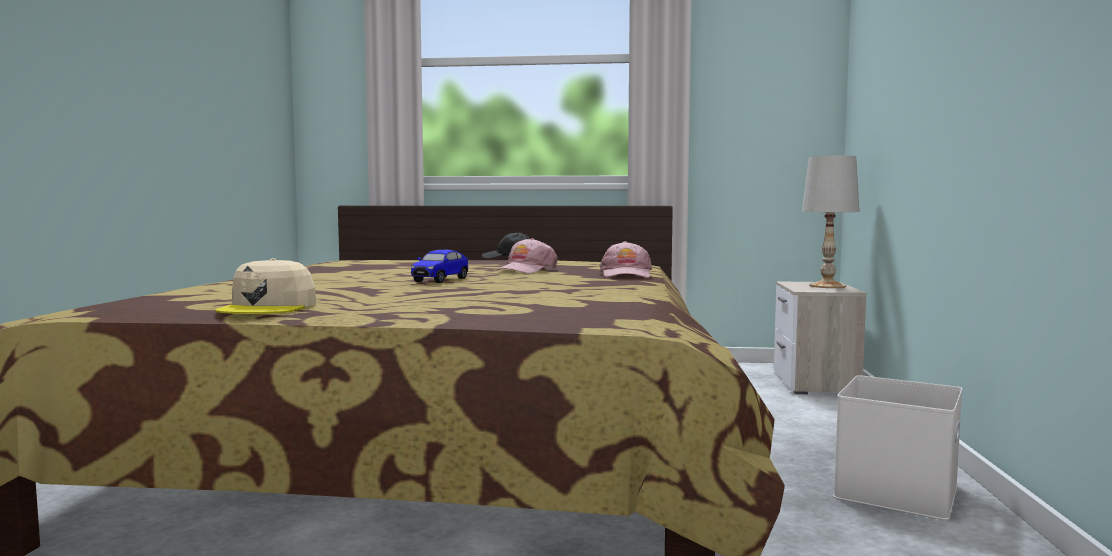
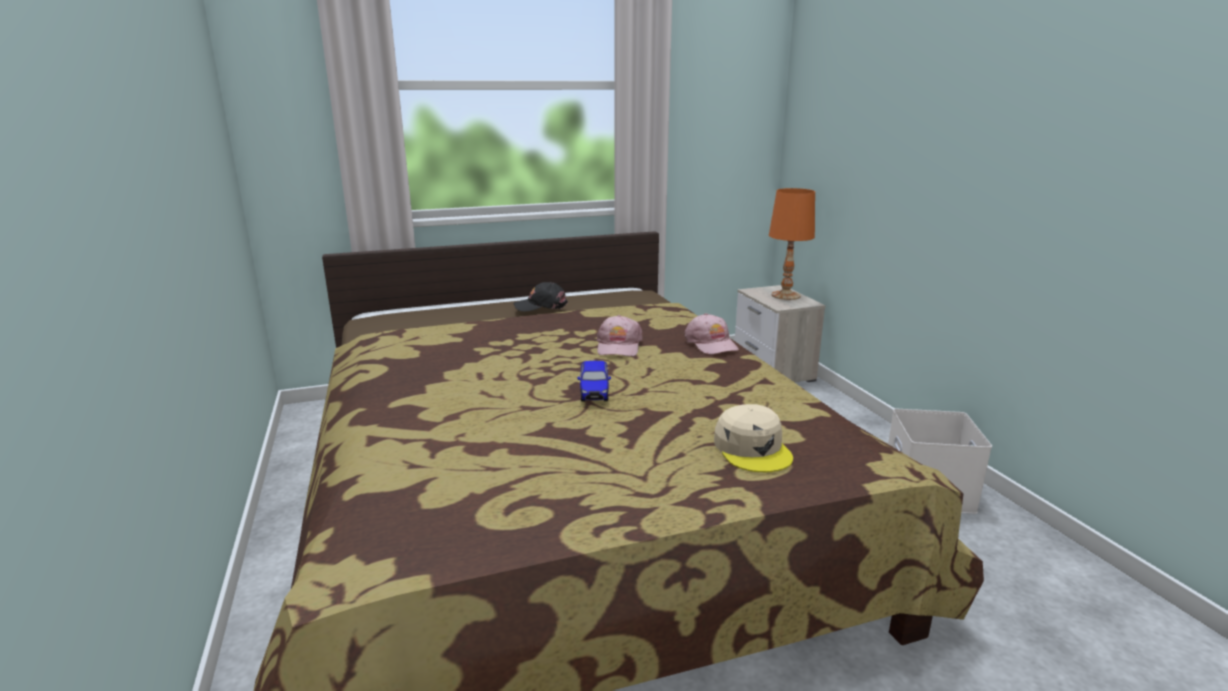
camera: 25 degrees left, 15 degrees up
beige cap [215,258,316,314] -> beige cap moved to [714,404,793,472]
white table lamp [802,155,860,288] -> orange table lamp [769,188,815,300]

